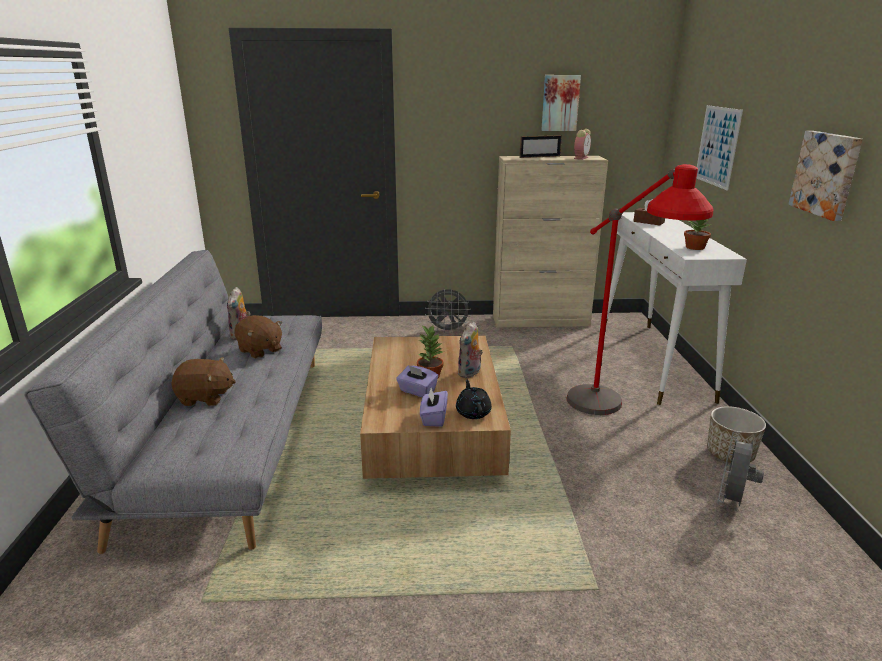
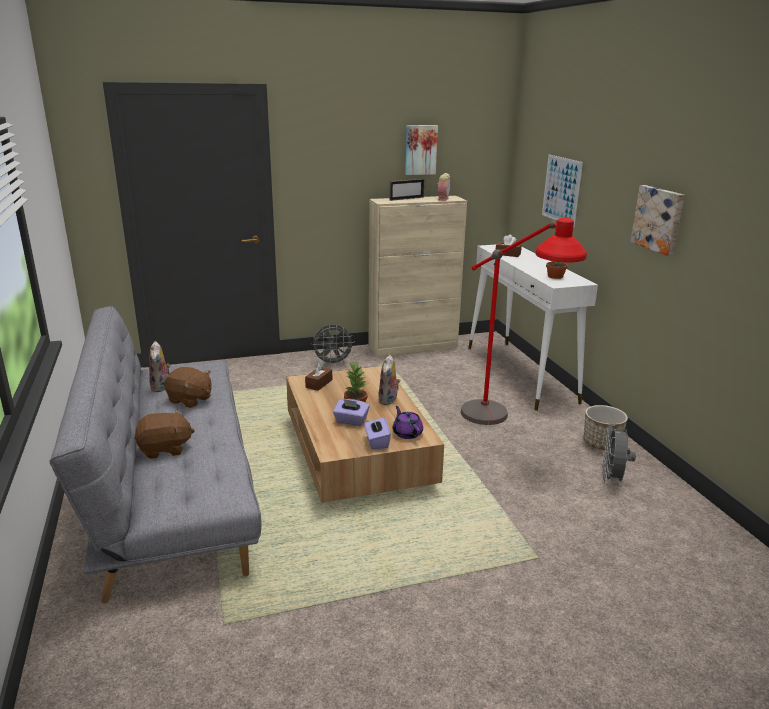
camera: 15 degrees left, 0 degrees up
black teapot [456,379,492,419] -> purple teapot [393,406,423,439]
none -> brown tissue box [305,362,332,391]

